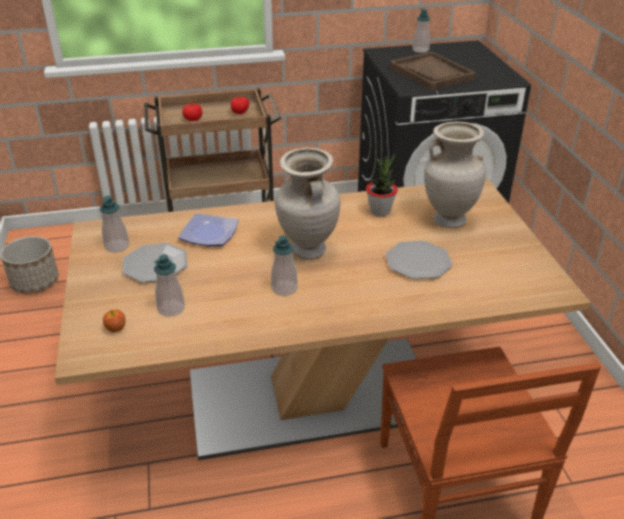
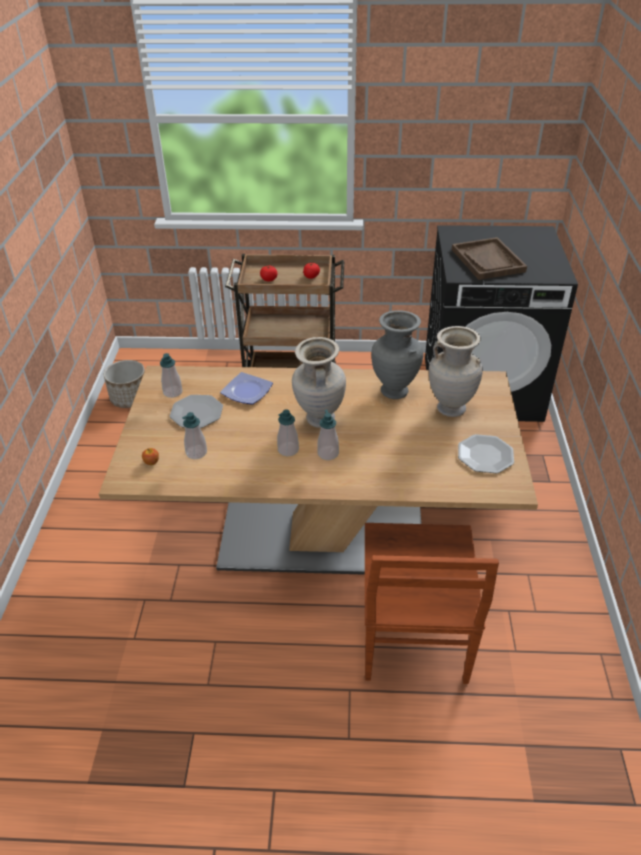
camera: 15 degrees right, 5 degrees up
potted plant [366,154,398,217] -> grey vase [371,310,424,399]
plate [385,241,452,279] -> plate moved to [458,434,514,473]
soap dispenser [412,8,430,53] -> soap dispenser moved to [317,409,339,460]

